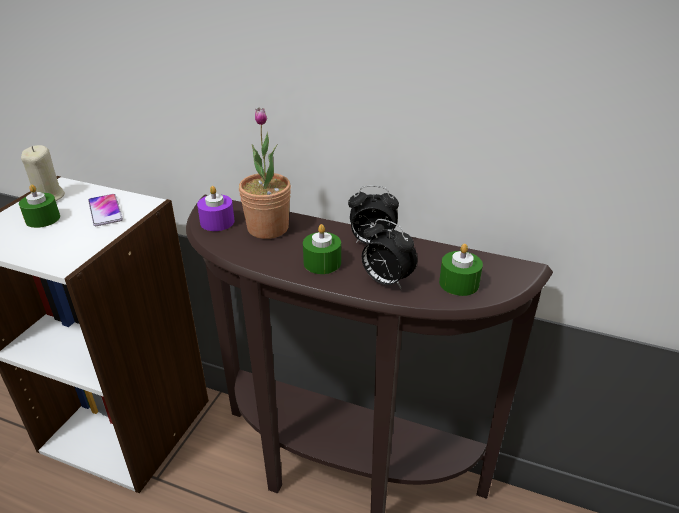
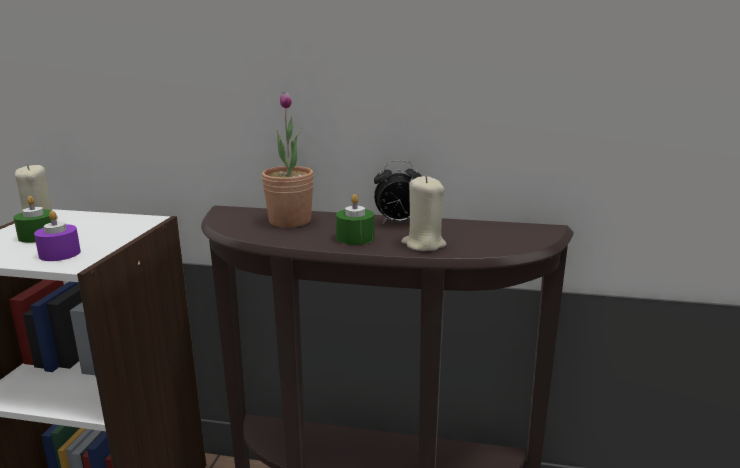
camera: 10 degrees left, 15 degrees down
phone [88,194,123,226] -> none
purple candle [197,186,235,231] -> purple candle moved to [34,211,81,261]
alarm clock [362,219,417,289] -> beige candle [402,176,446,251]
green candle [439,244,483,296] -> none

